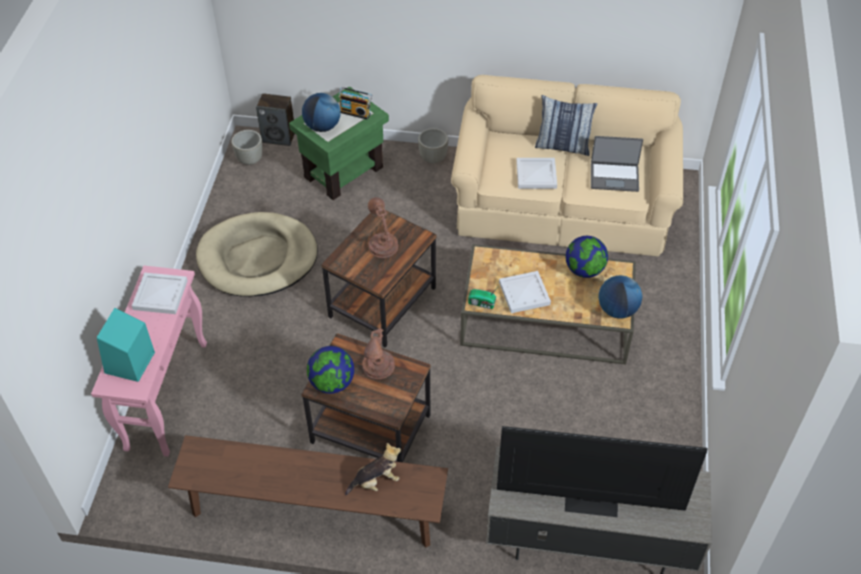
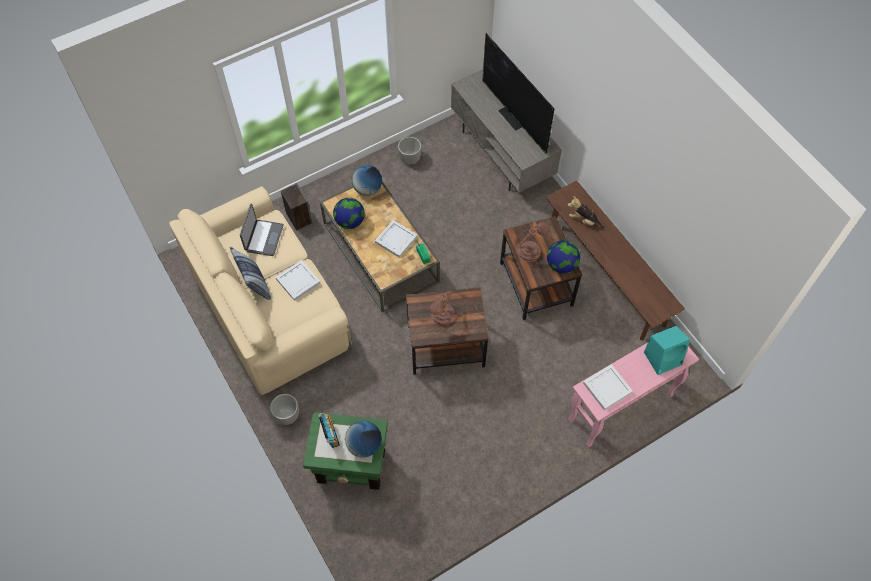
camera: 130 degrees left, 10 degrees up
beige dog bed [196,212,318,297] -> none
grey planter [232,130,263,165] -> grey planter moved to [398,137,422,164]
speaker [256,93,295,146] -> speaker moved to [281,183,312,231]
laptop [591,136,643,192] -> laptop turned 45 degrees clockwise [240,204,284,256]

